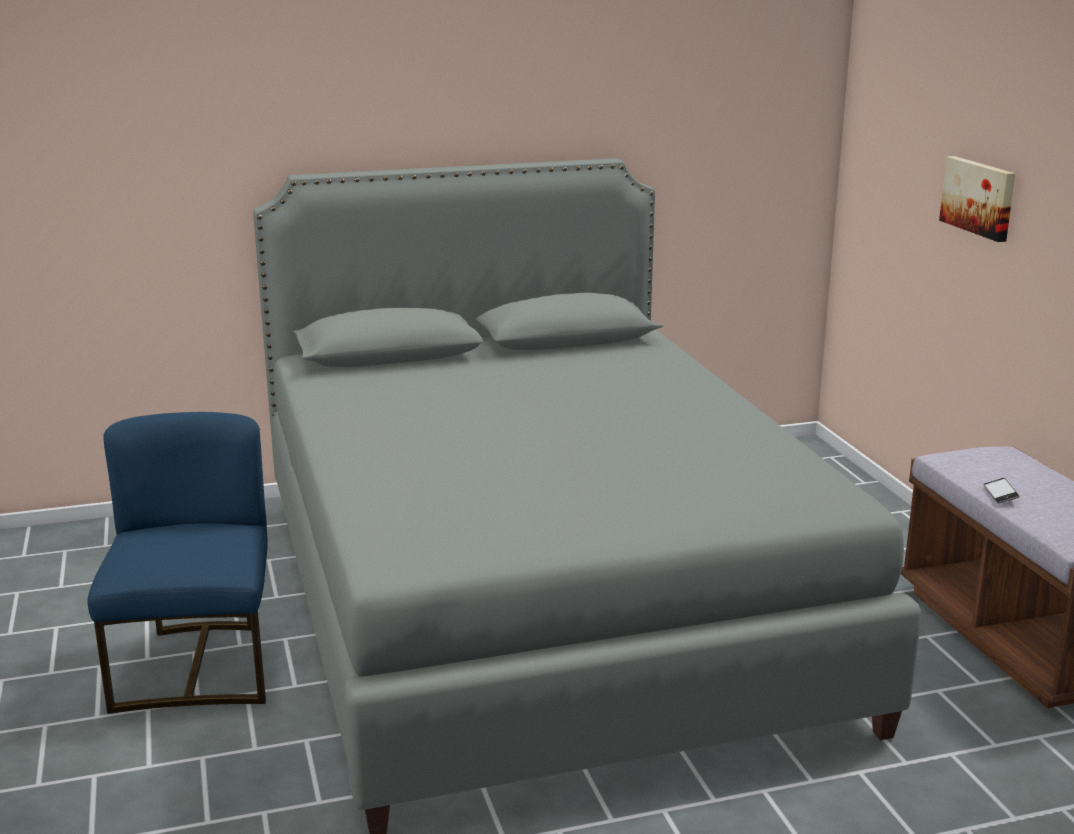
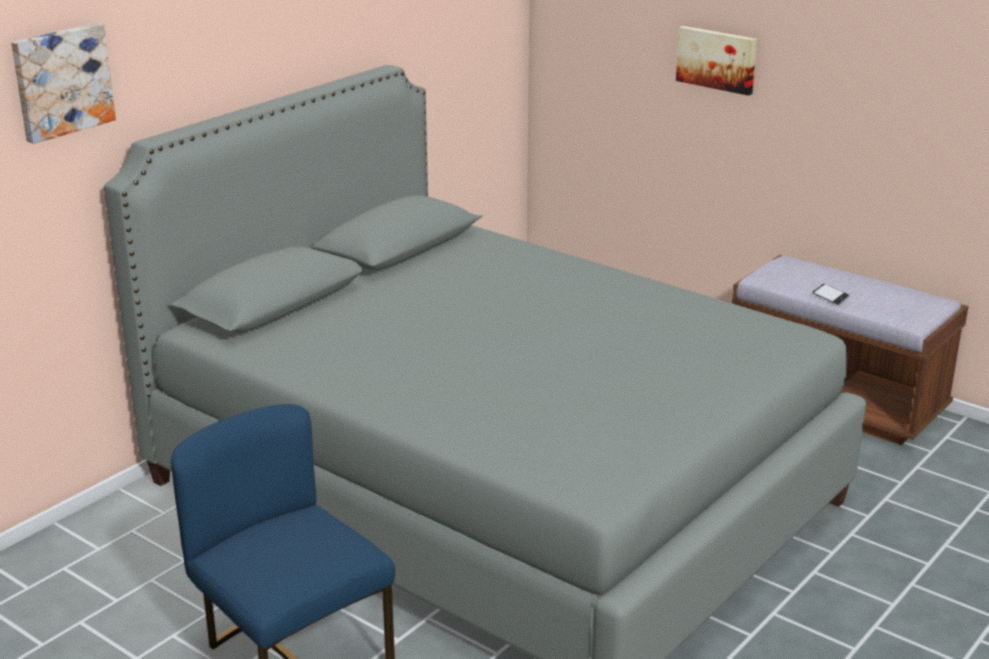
camera: 35 degrees left, 5 degrees up
none -> picture [11,23,116,144]

